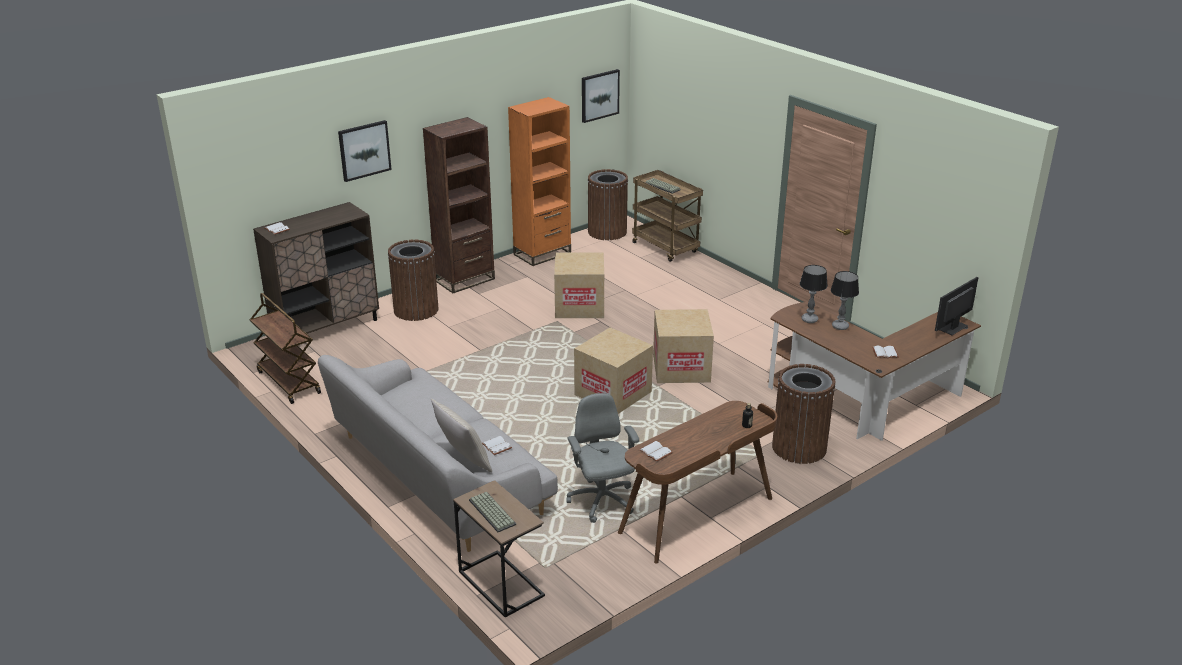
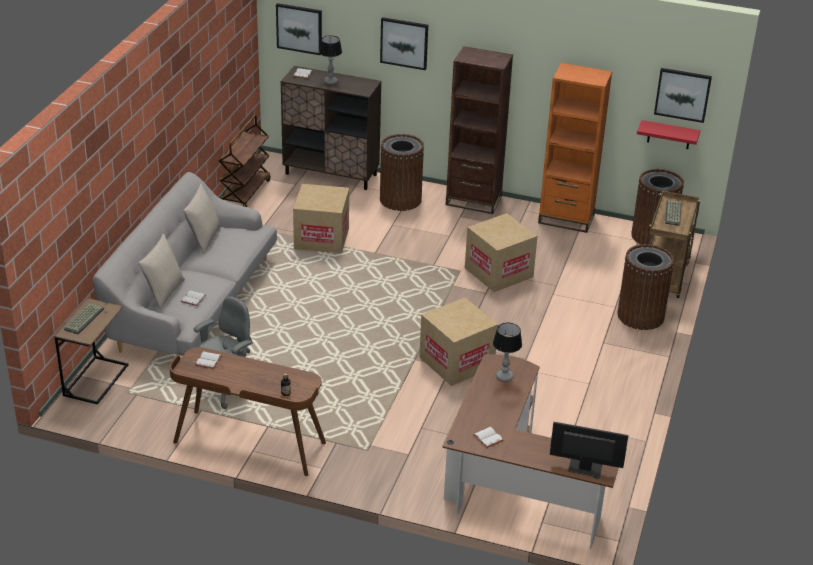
camera: 55 degrees right, 5 degrees up
cardboard box [574,327,653,414] -> cardboard box moved to [293,184,349,254]
brown trash can [772,364,836,464] -> brown trash can moved to [617,244,674,330]
table lamp [831,271,859,330] -> table lamp moved to [319,35,342,84]
none -> beige pillow [183,184,221,254]
none -> picture [276,3,322,55]
none -> red shelf [637,120,700,149]

